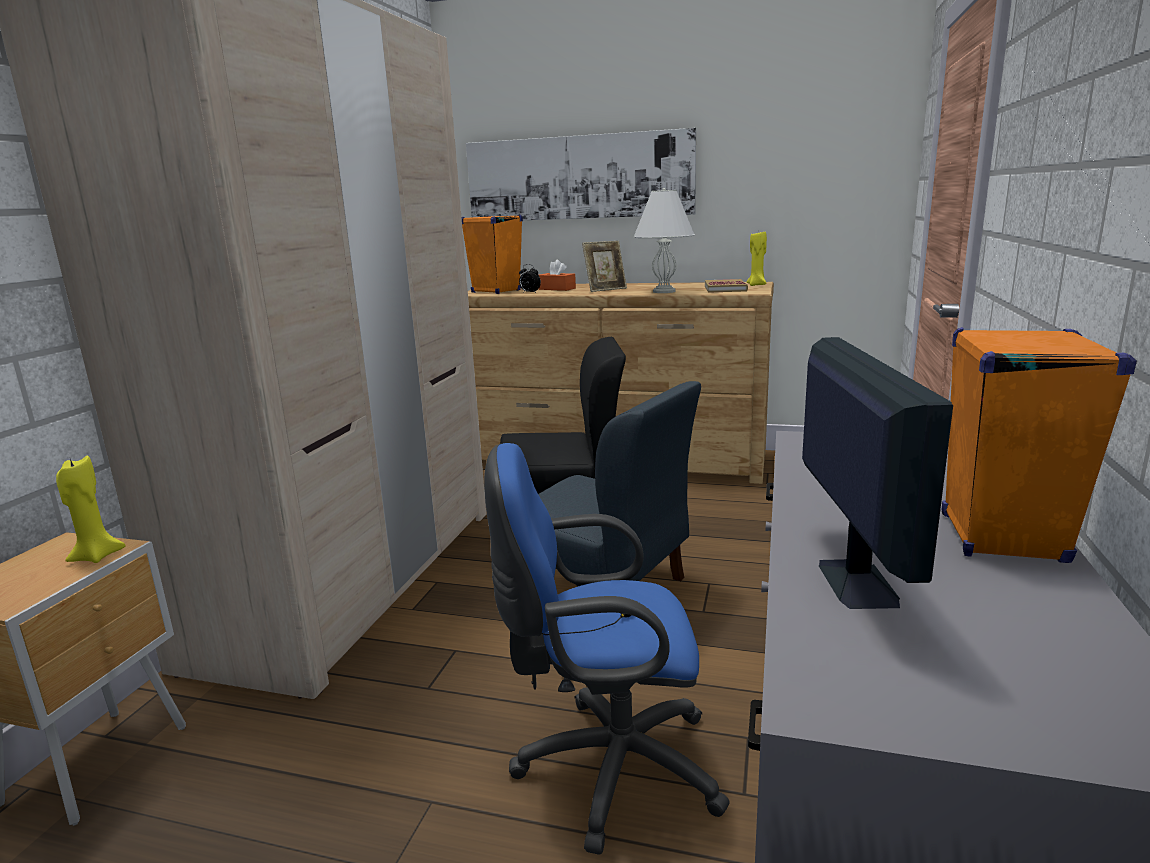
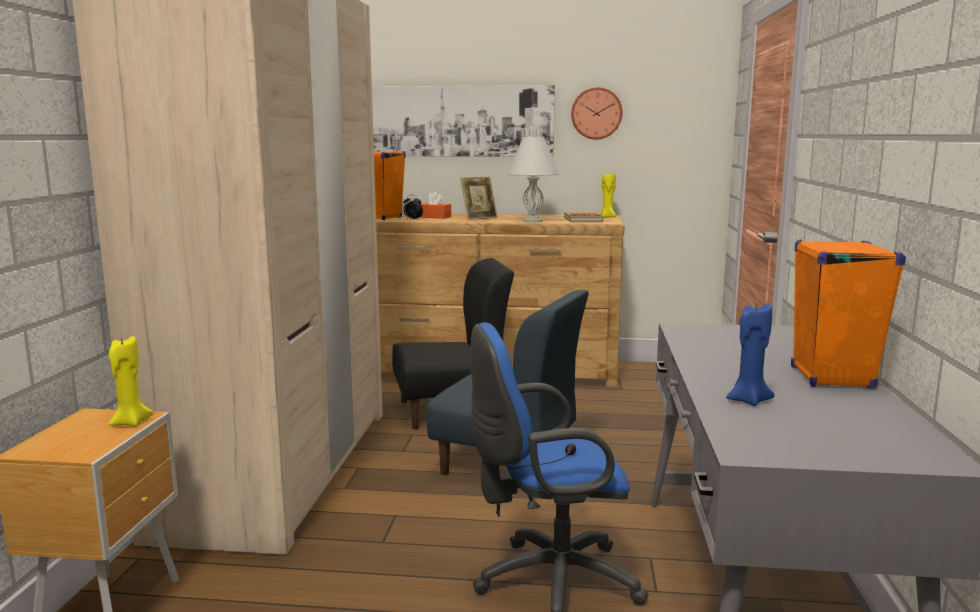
camera: 10 degrees left, 5 degrees down
monitor [802,337,953,609] -> blue candle [726,302,775,406]
none -> wall clock [571,87,623,140]

